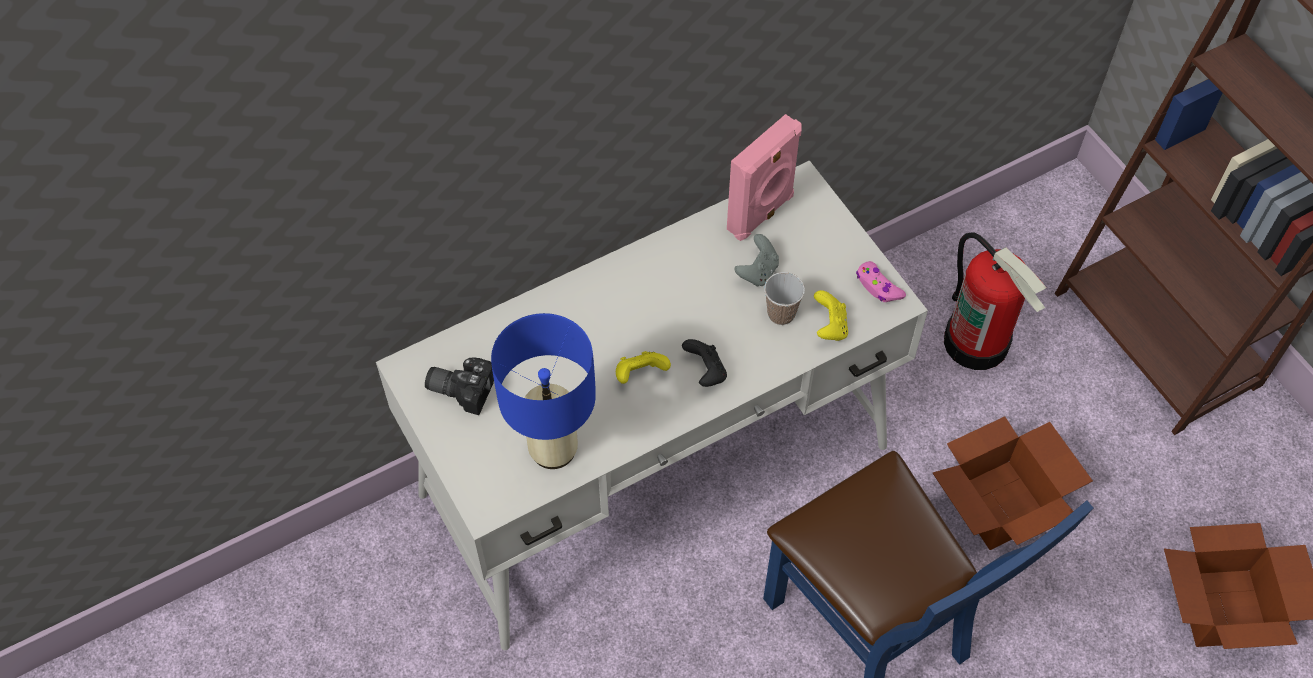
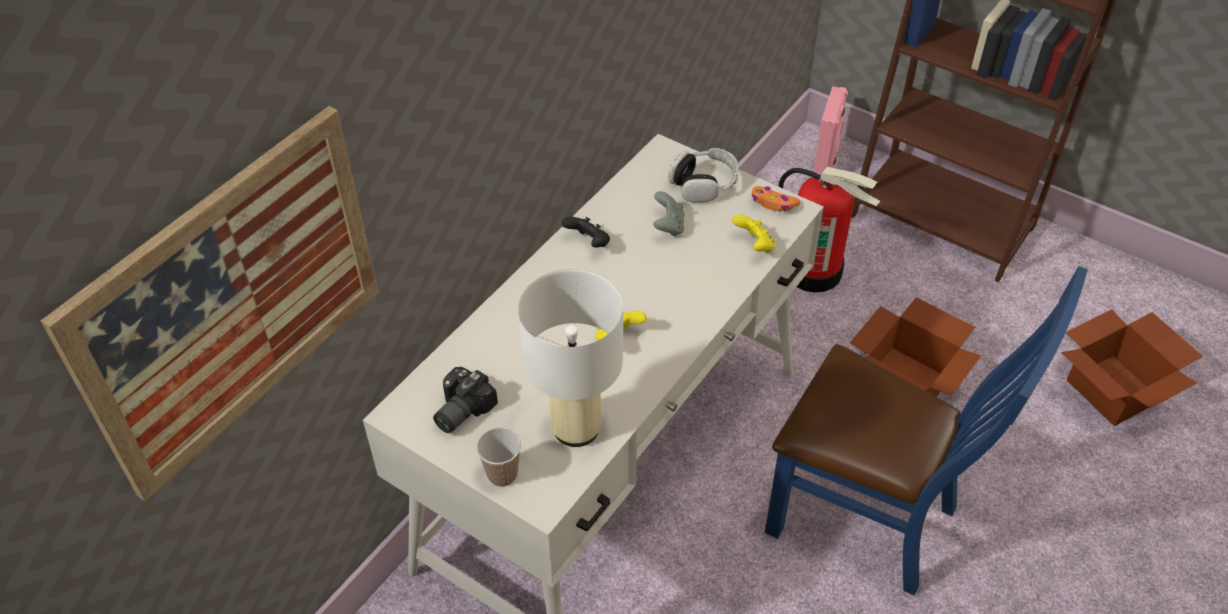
camera: 25 degrees left, 10 degrees down
camera [425,358,494,415] -> camera turned 45 degrees counterclockwise [433,367,498,433]
blue table lamp [491,313,596,469] -> white table lamp [518,269,623,447]
black game controller [682,339,727,387] -> black game controller moved to [562,217,610,248]
pink speaker [727,114,802,241] -> pink speaker moved to [813,86,848,175]
cup [764,272,805,325] -> cup moved to [476,427,521,487]
pink game controller [856,261,906,302] -> orange game controller [752,186,801,212]
none -> picture [41,106,379,501]
none -> headphones [668,148,739,203]

